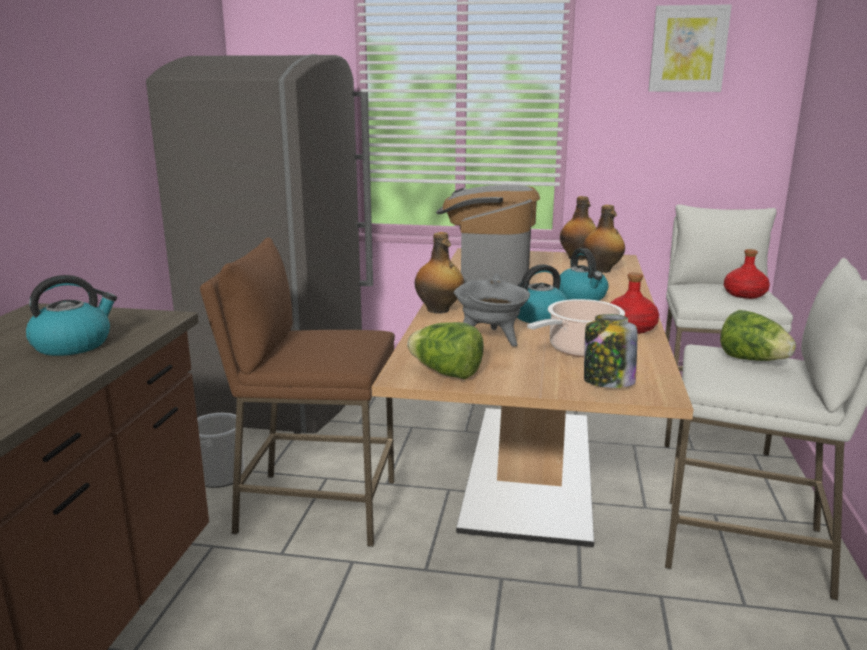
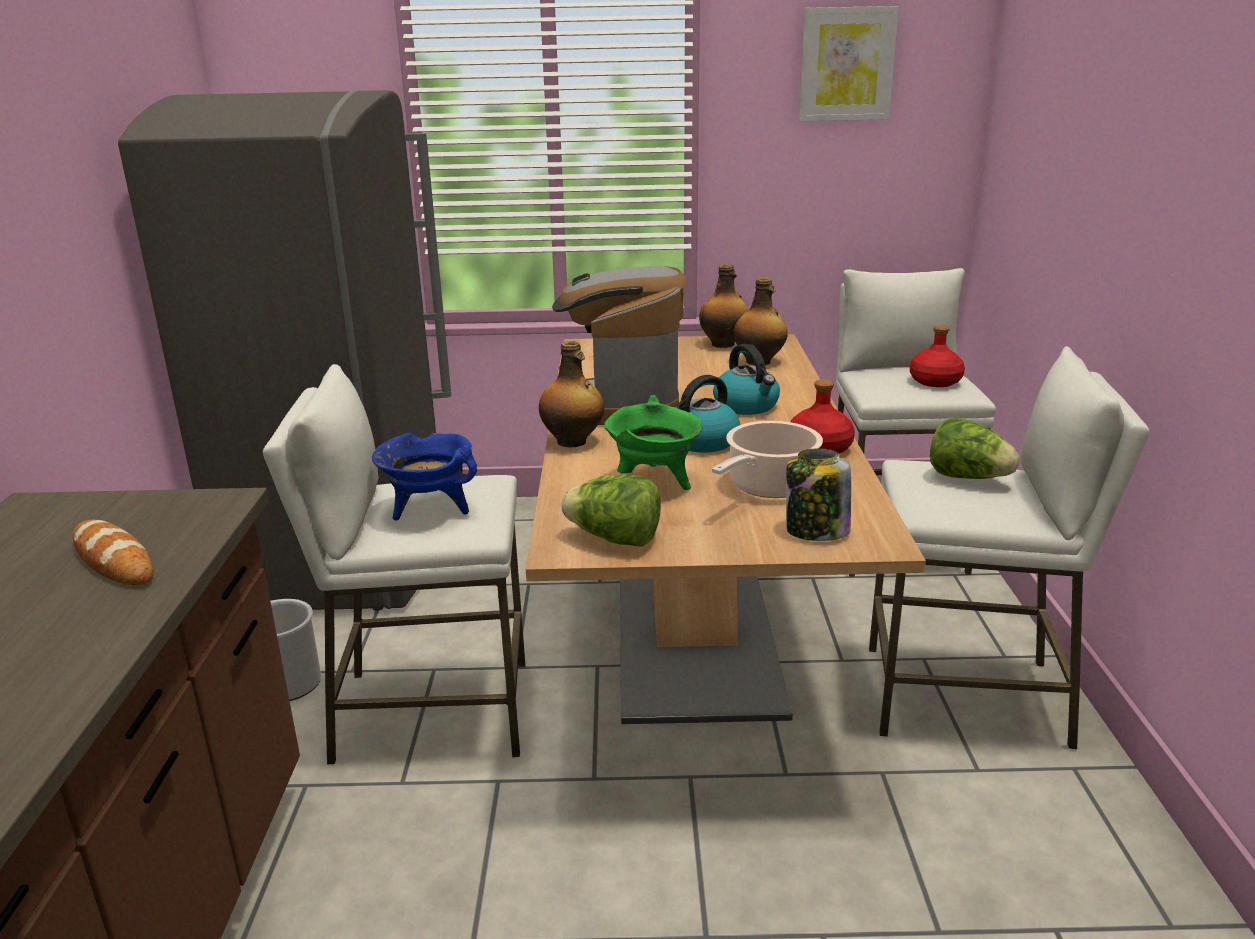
camera: 10 degrees left, 5 degrees up
kettle [26,275,117,356] -> bread [73,520,154,585]
brown stool [200,237,395,547] -> white stool [263,364,525,764]
grey cooking pot [454,274,530,346] -> green cooking pot [604,395,703,490]
none -> blue cooking pot [372,432,477,521]

